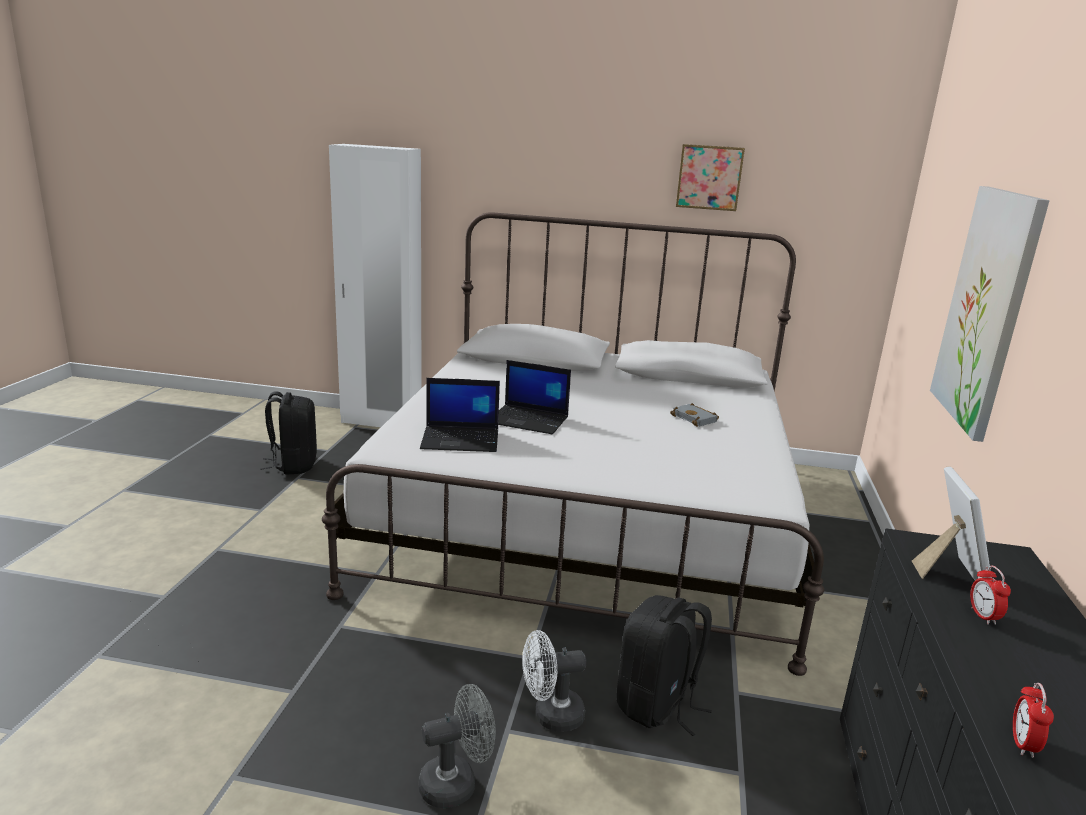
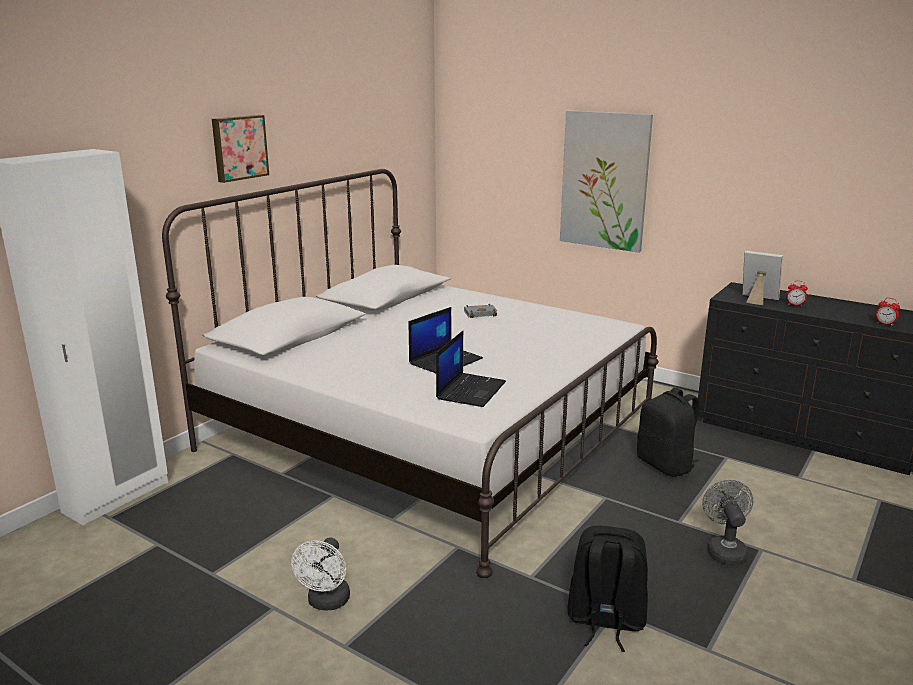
camera: 65 degrees left, 0 degrees up
black backpack [260,391,317,475] -> black backpack moved to [567,525,648,652]
white fan [522,630,586,732] -> white fan moved to [291,538,350,610]
picture [676,144,745,211] -> picture moved to [212,115,269,183]

